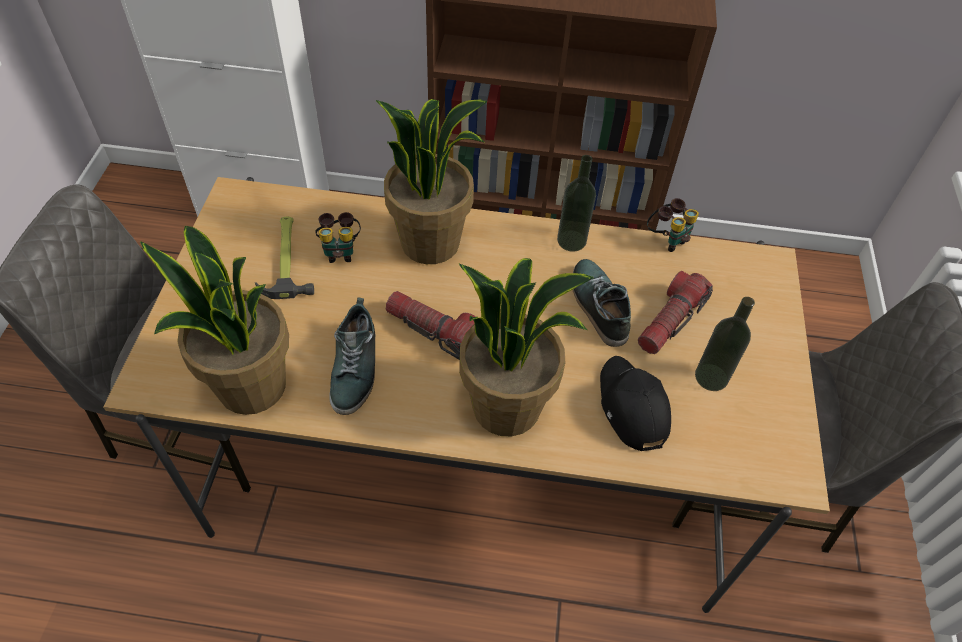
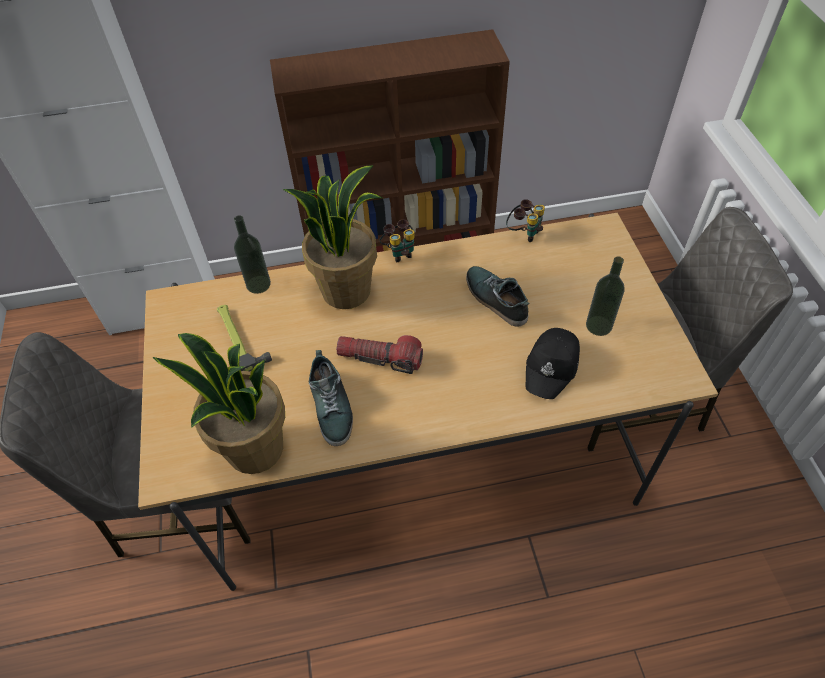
camera: 15 degrees left, 0 degrees up
binoculars [315,212,361,263] -> binoculars moved to [379,219,415,262]
potted plant [459,258,593,436] -> none
bottle [557,155,596,252] -> bottle moved to [234,215,271,294]
black cap [600,356,671,451] -> black cap turned 120 degrees counterclockwise [526,328,580,399]
flashlight [638,271,713,354] -> none

